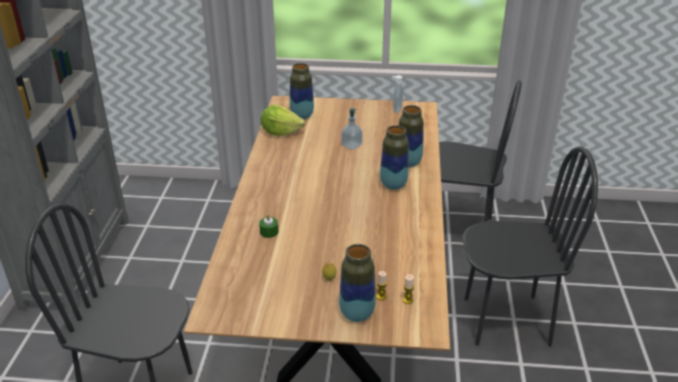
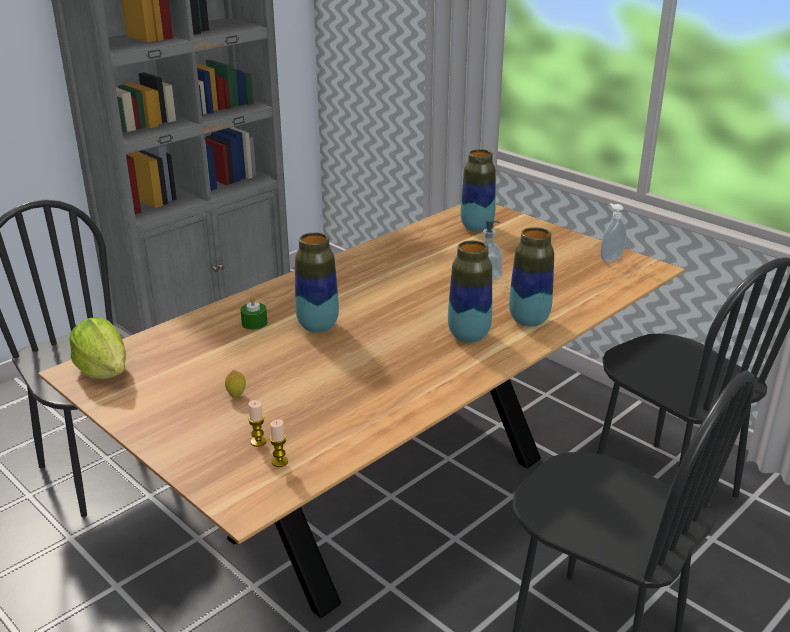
camera: 40 degrees right, 5 degrees down
lettuce [261,105,305,136] -> lettuce moved to [69,317,126,379]
vase [339,244,376,322] -> vase moved to [295,232,339,333]

